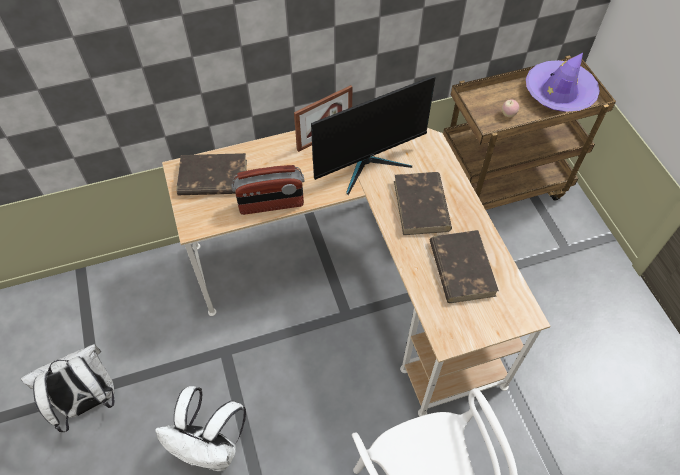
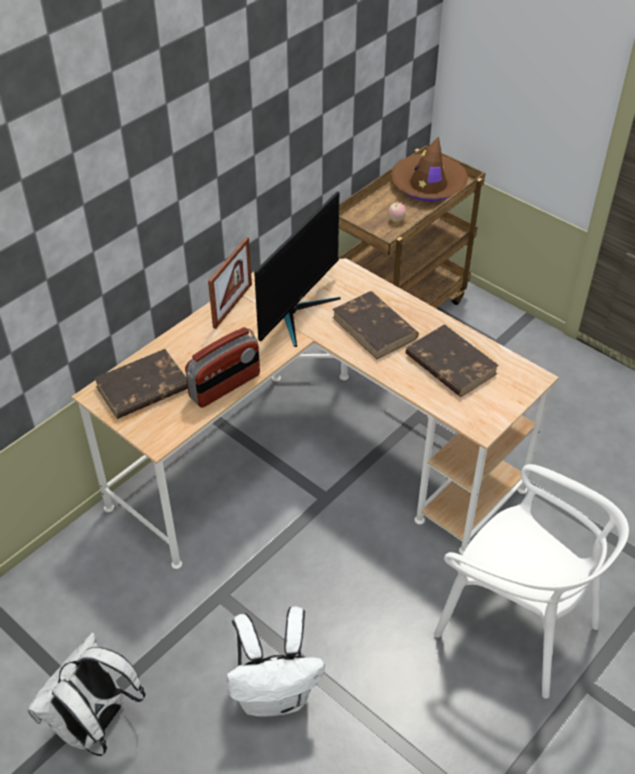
camera: 30 degrees left, 10 degrees down
purple hat [526,53,600,112] -> brown hat [391,136,468,201]

